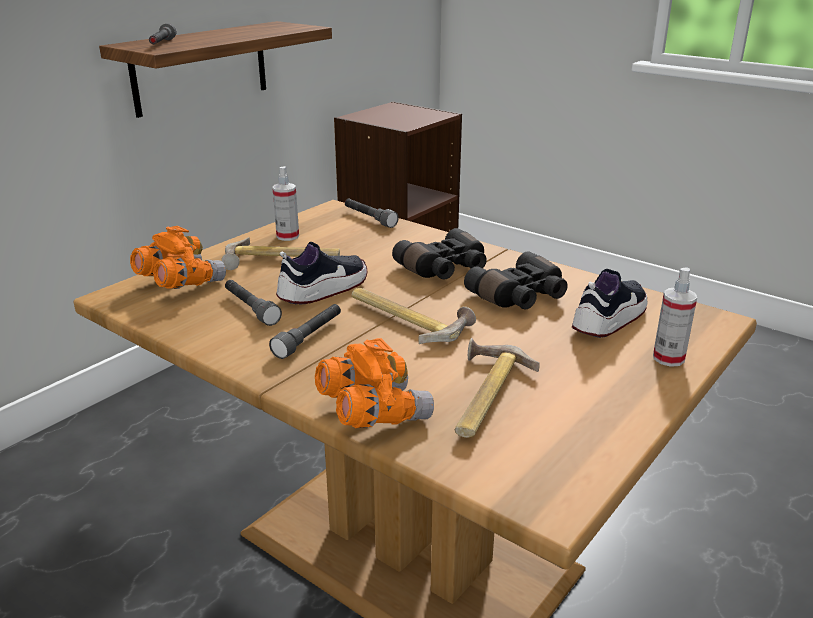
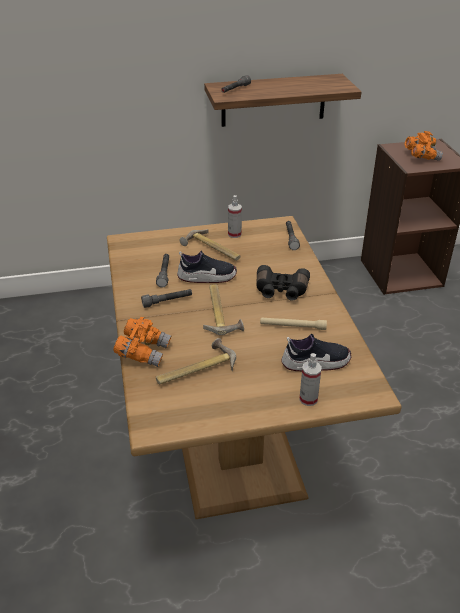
camera: 40 degrees right, 10 degrees up
orange binoculars [130,226,226,289] -> orange binoculars moved to [405,131,443,161]
black binoculars [464,252,568,309] -> beige flashlight [260,317,327,330]

